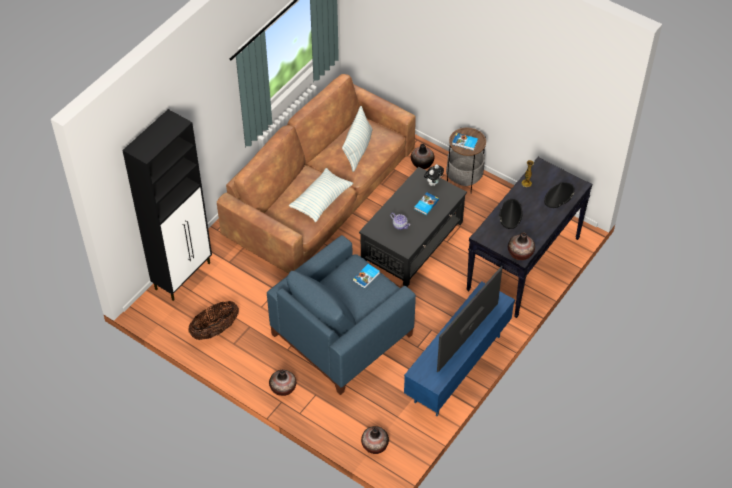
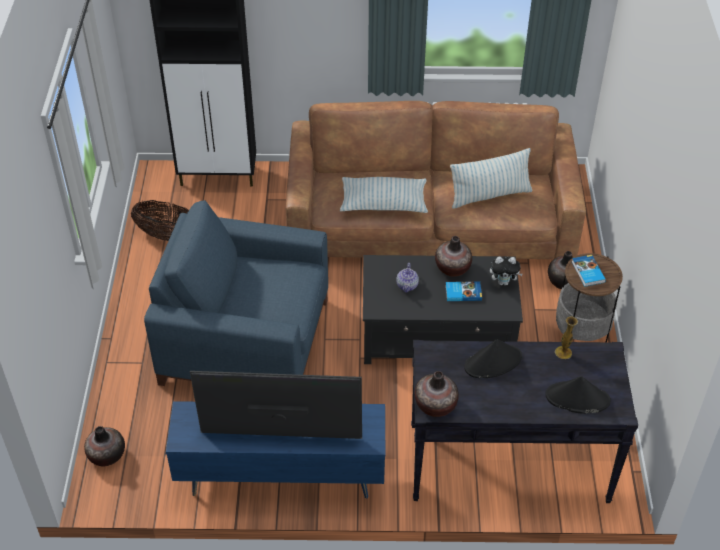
camera: 55 degrees right, 5 degrees down
vase [269,370,296,396] -> vase moved to [435,236,472,277]
book [353,264,380,289] -> none

